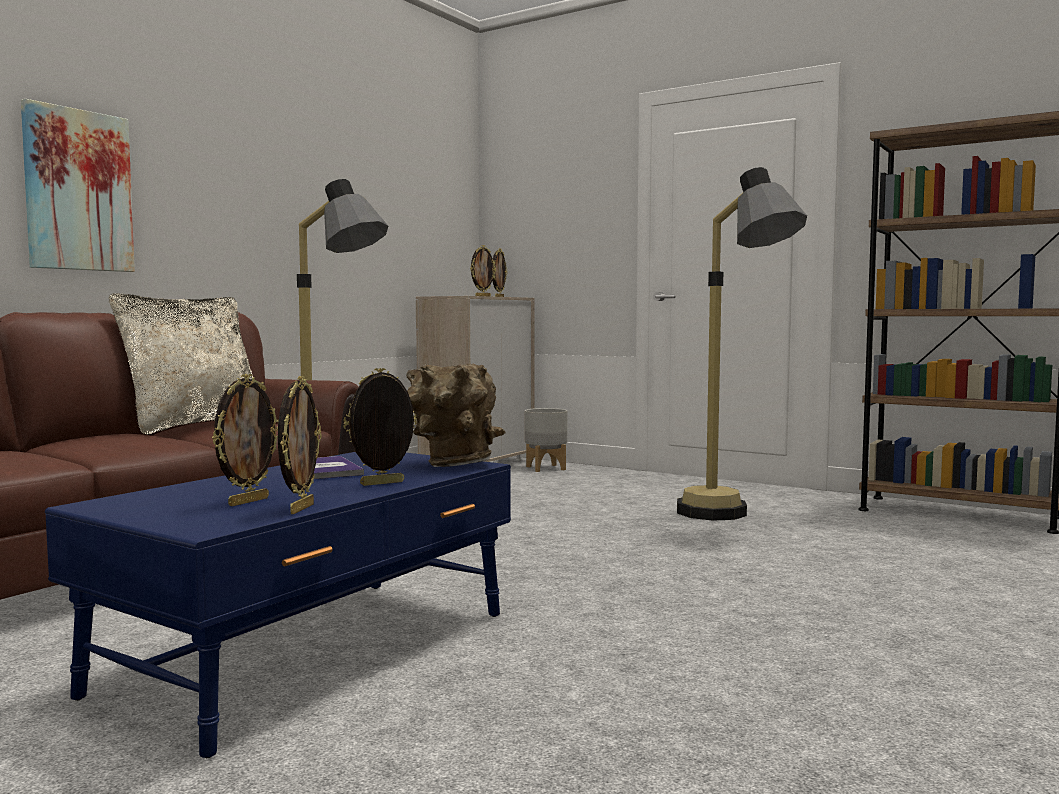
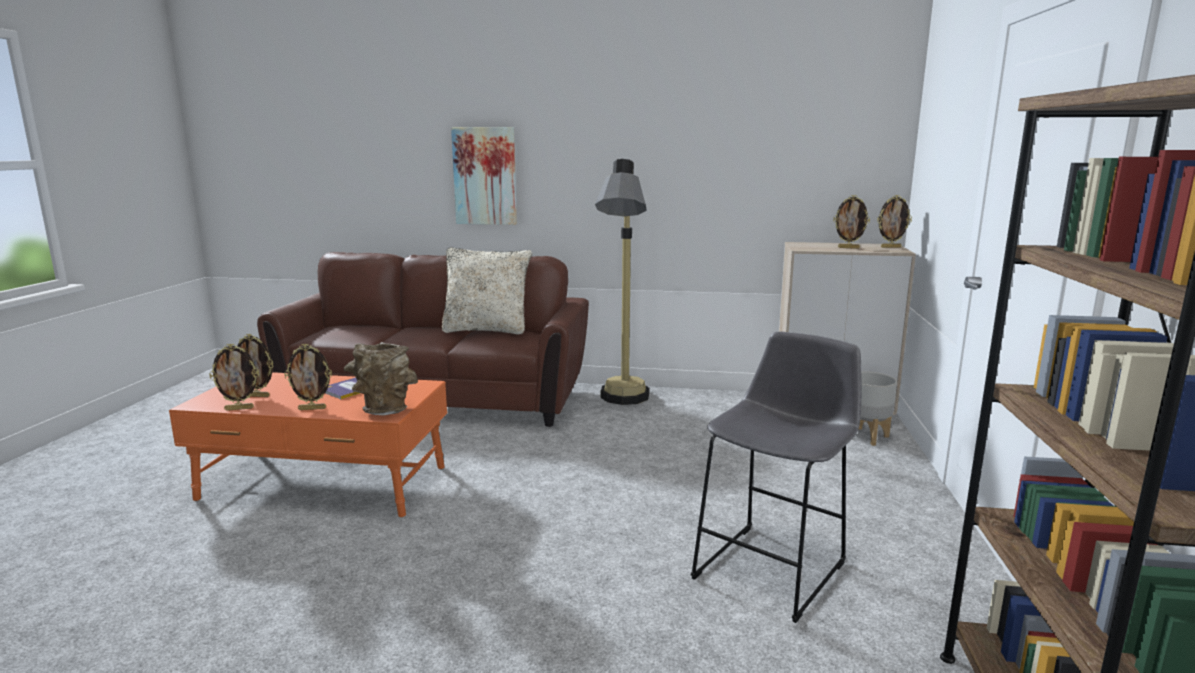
camera: 65 degrees right, 10 degrees up
blue coffee table [45,452,511,758] -> orange coffee table [169,372,447,517]
picture frame [343,368,417,486] -> picture frame turned 135 degrees clockwise [284,344,332,410]
floor lamp [677,167,807,521] -> grey stool [690,331,862,623]

